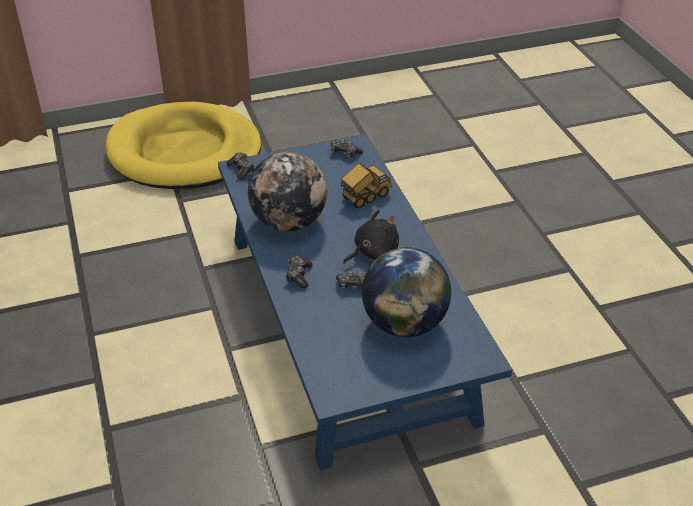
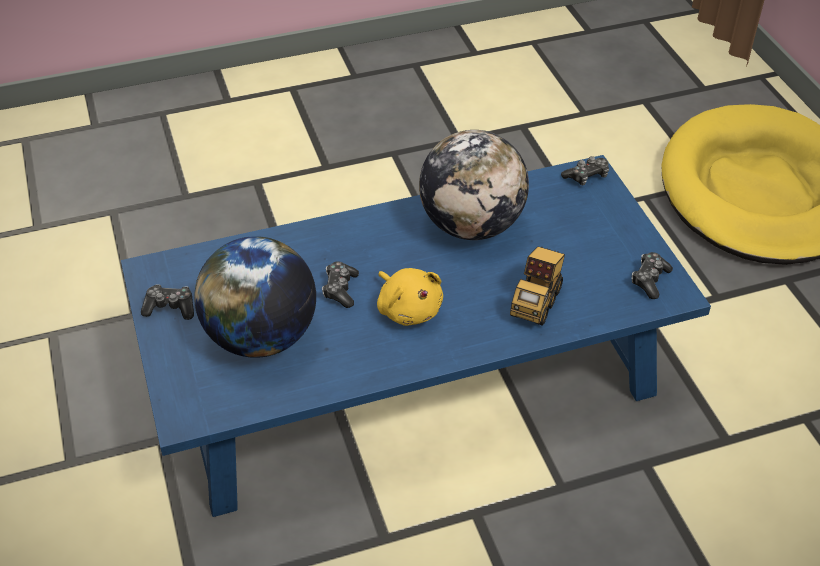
camera: 90 degrees right, 5 degrees up
game controller [285,256,312,289] -> game controller moved to [141,284,194,320]
toy truck [340,163,392,208] -> toy truck turned 60 degrees clockwise [510,247,565,326]
black plush toy [343,210,399,264] -> yellow plush toy [377,268,443,326]

